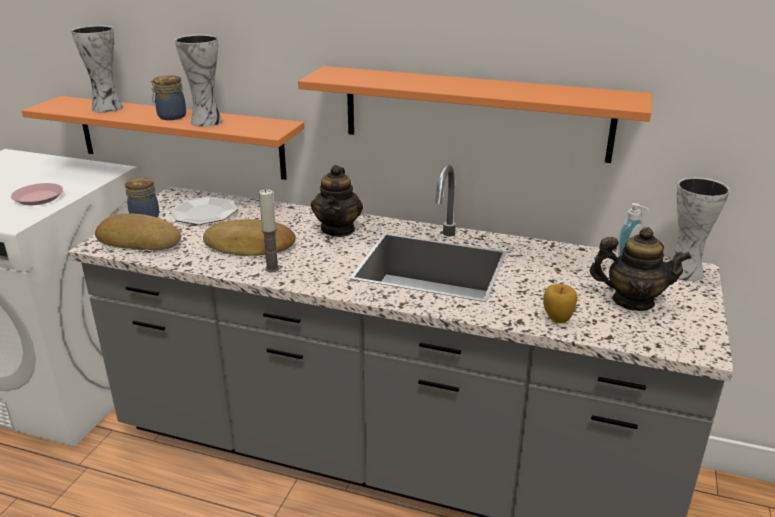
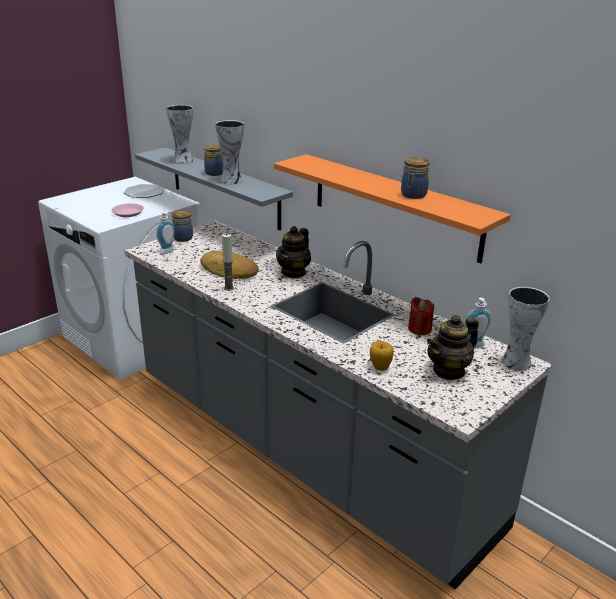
camera: 25 degrees right, 0 degrees up
orange shelf [22,96,304,180] -> grey shelf [135,147,293,231]
bread [95,213,181,250] -> soap dispenser [156,212,175,255]
plate [171,196,238,225] -> plate moved to [124,184,165,198]
teapot [590,227,692,311] -> teapot turned 105 degrees clockwise [427,315,479,381]
none -> jar [401,158,430,199]
none -> red candle [408,297,435,335]

